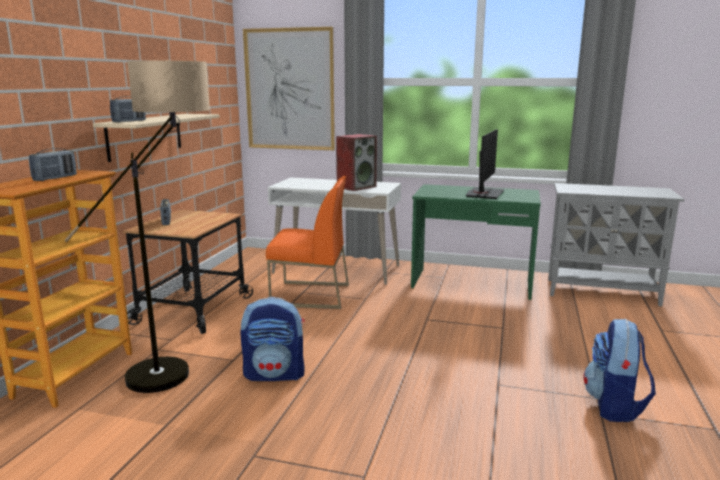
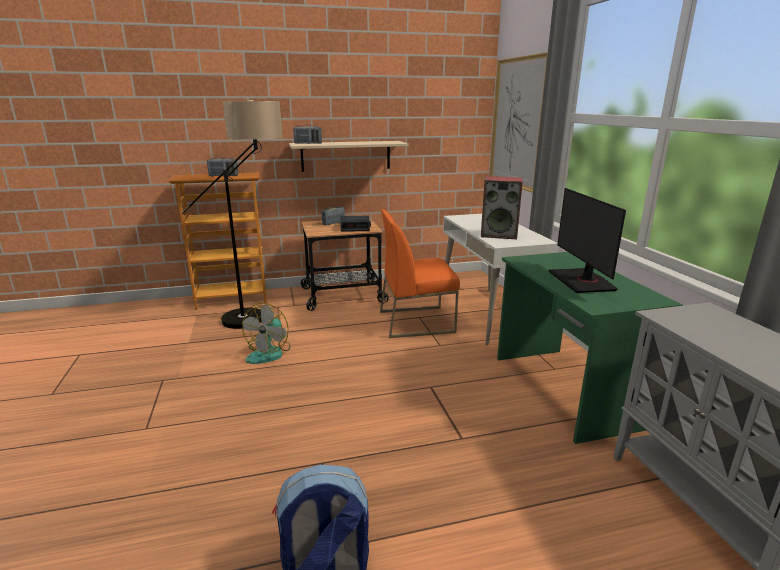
camera: 60 degrees right, 5 degrees up
backpack [240,297,305,381] -> fan [242,303,291,364]
orange chair [266,176,349,309] -> orange chair turned 105 degrees clockwise [380,209,460,338]
monitor [466,129,505,199] -> monitor turned 90 degrees clockwise [548,188,626,293]
none -> alarm clock [340,216,371,232]

